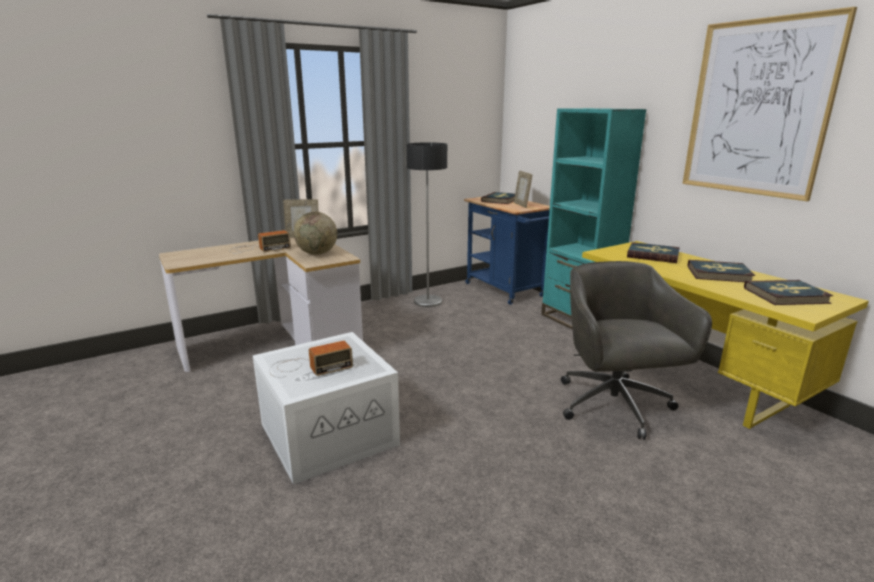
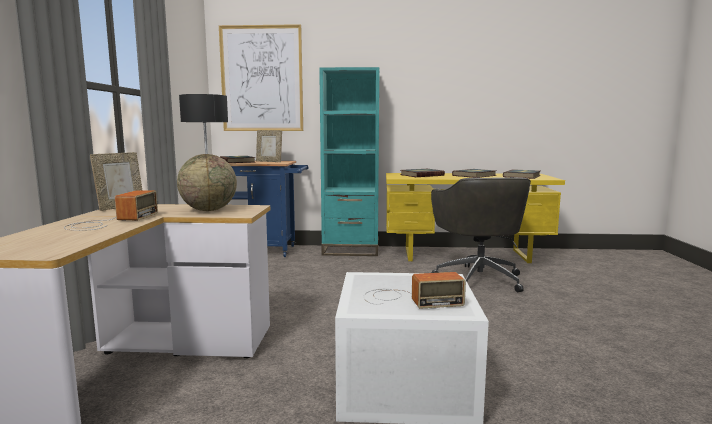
camera: 55 degrees left, 10 degrees down
radio [269,341,353,378] -> radio turned 75 degrees clockwise [364,272,466,309]
grey office chair [561,261,712,440] -> grey office chair turned 120 degrees counterclockwise [431,177,531,292]
picture [682,7,857,201] -> picture moved to [219,24,303,131]

